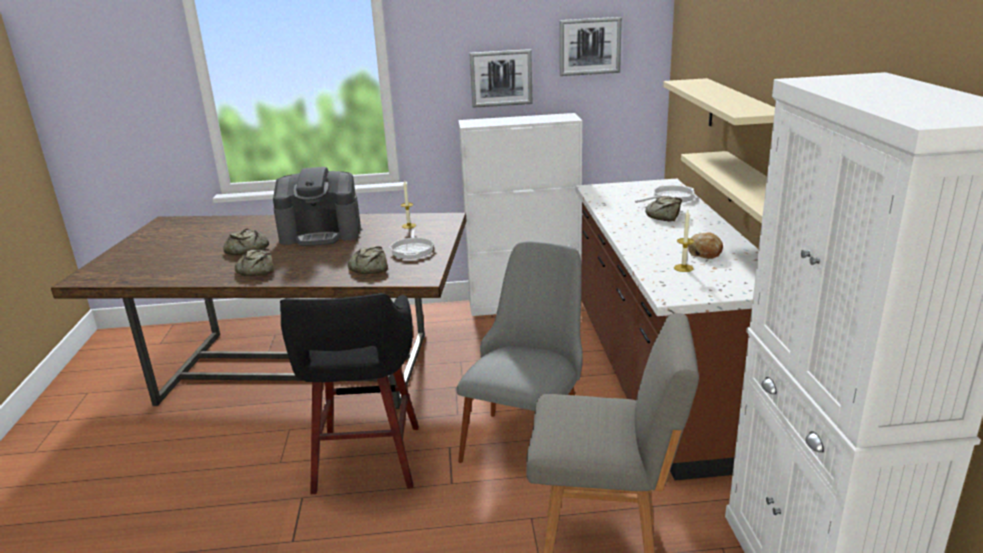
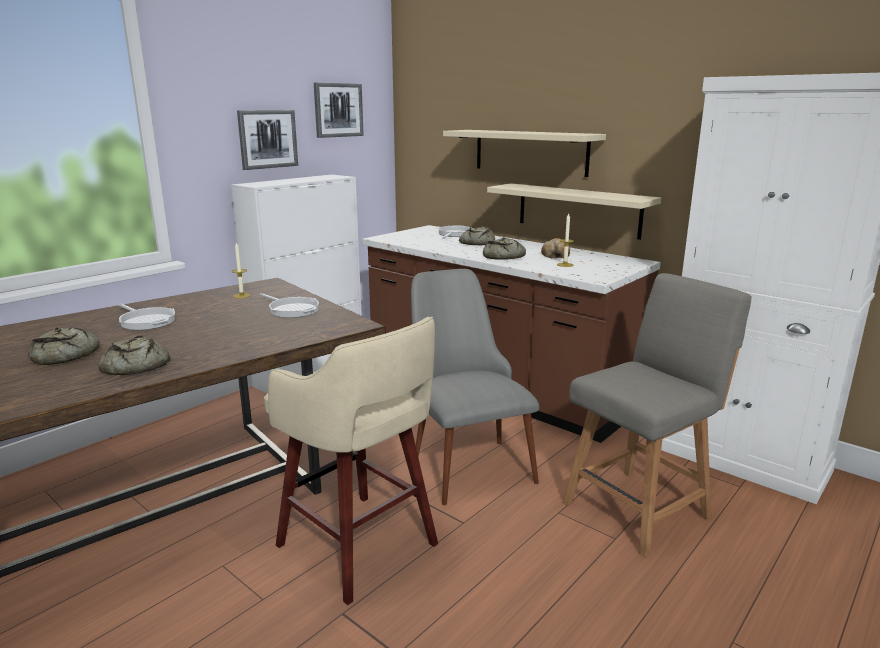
camera: 45 degrees left, 5 degrees down
coffee machine [273,167,361,246] -> frying pan [118,303,175,330]
black stool [280,293,419,494] -> beige stool [264,317,438,605]
bread [348,246,387,274] -> bread moved to [483,237,526,260]

